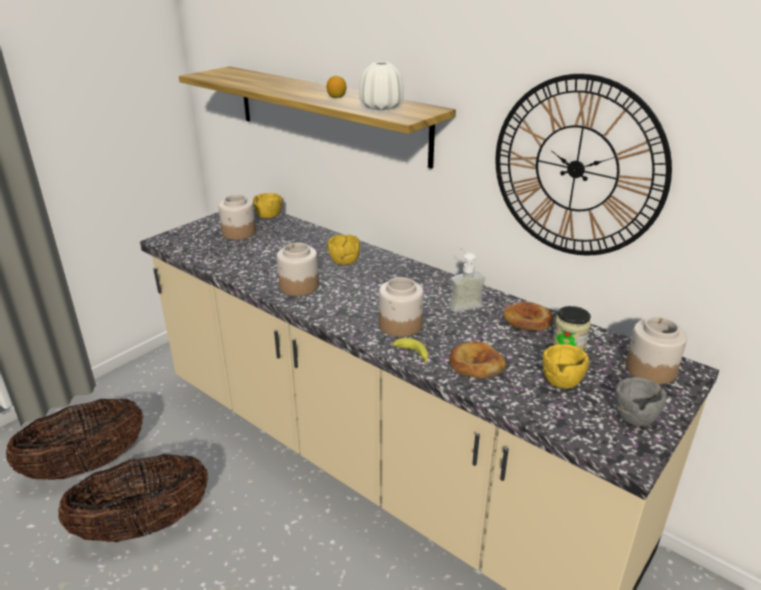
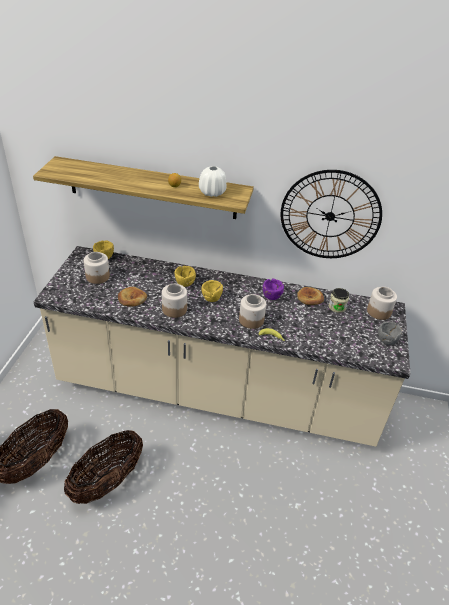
camera: 30 degrees left, 10 degrees up
soap dispenser [449,248,485,312] -> purple bowl [263,278,284,300]
bread [449,342,506,378] -> bread moved to [118,287,147,307]
yellow bowl [542,344,589,389] -> yellow bowl moved to [201,280,223,302]

